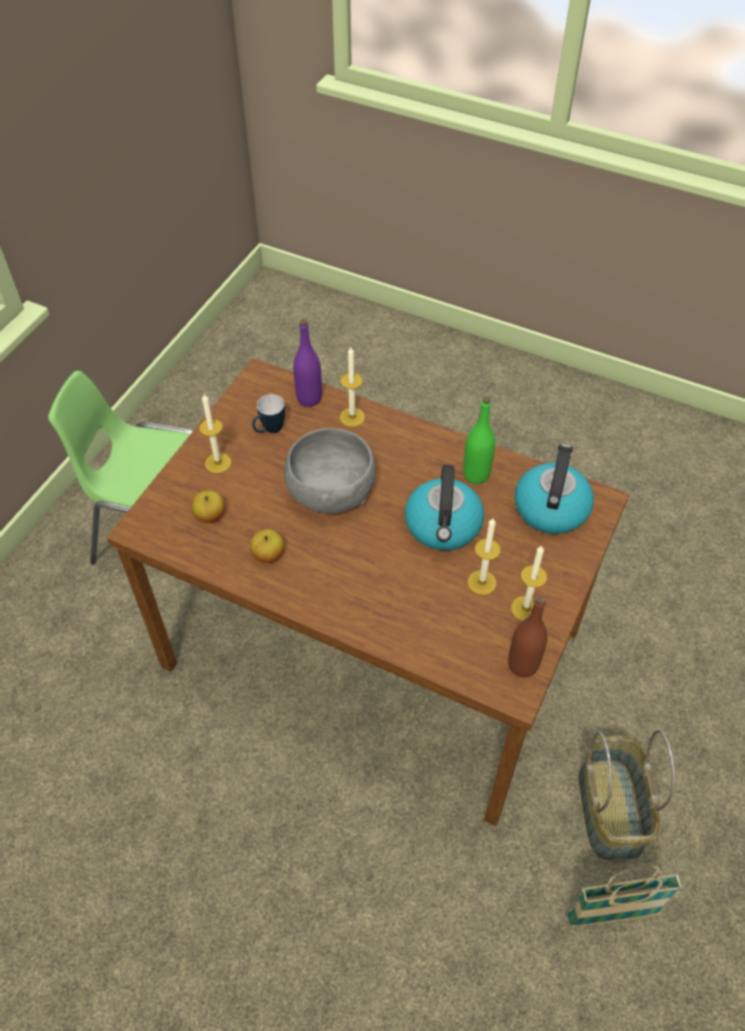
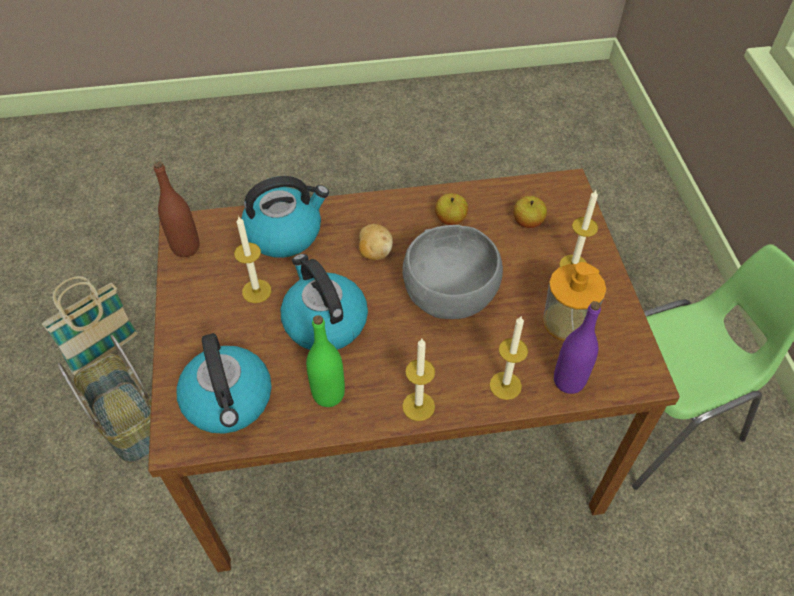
camera: 145 degrees right, 0 degrees up
mug [252,394,285,433] -> soap dispenser [543,262,606,341]
candle [511,545,547,621] -> candle moved to [402,339,435,421]
none -> kettle [241,176,329,258]
none -> potato [359,224,393,260]

